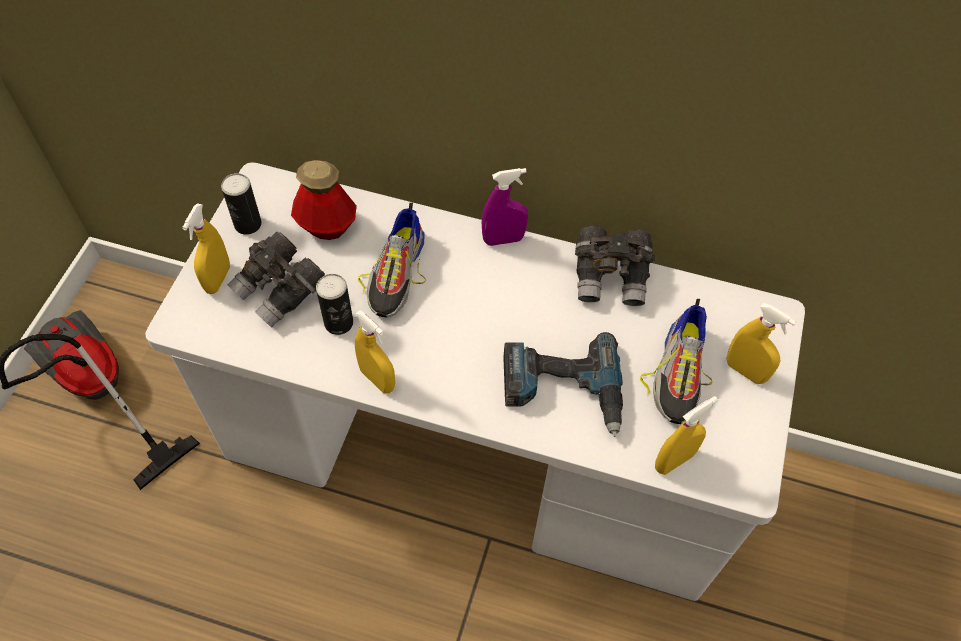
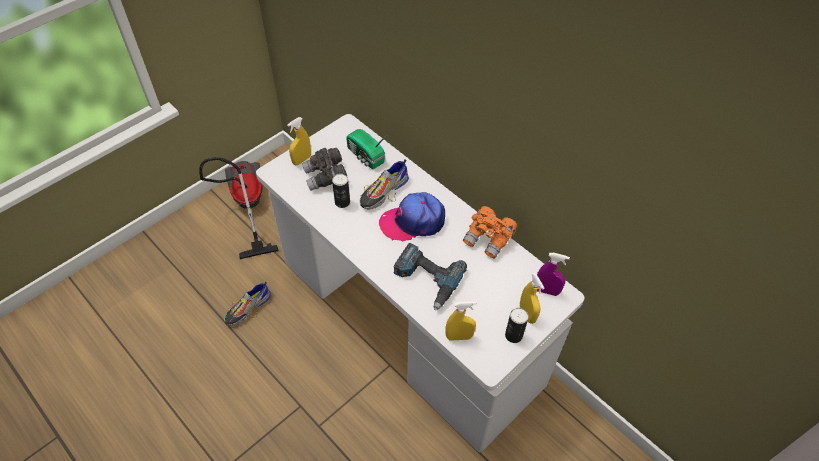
camera: 30 degrees right, 5 degrees down
can [221,173,262,235] -> can moved to [505,308,529,343]
bottle [291,160,357,240] -> radio [346,129,387,169]
yellow spray bottle [355,310,395,393] -> none
purple spray bottle [481,168,528,246] -> purple spray bottle moved to [537,253,570,296]
grey binoculars [575,226,655,306] -> orange binoculars [463,206,517,259]
shoe [640,299,712,424] -> shoe moved to [224,282,271,326]
none -> cap [379,192,445,241]

